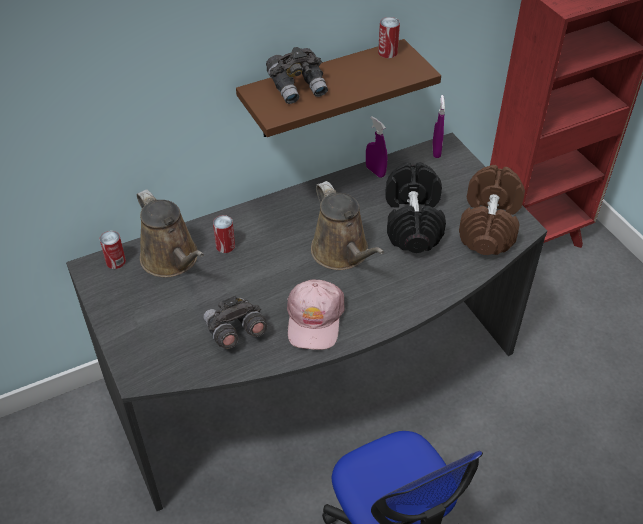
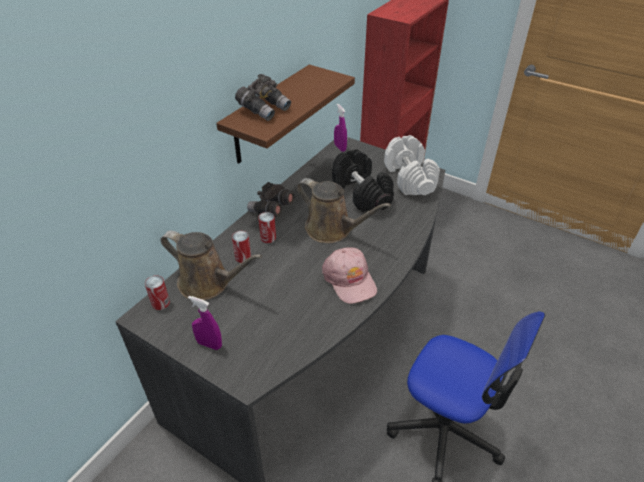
camera: 30 degrees left, 5 degrees down
grey binoculars [203,296,267,349] -> grey binoculars moved to [247,182,295,217]
purple spray bottle [366,116,387,178] -> purple spray bottle moved to [188,296,222,350]
can [378,17,400,58] -> can moved to [258,212,276,243]
brown dumbbell [459,165,525,255] -> white dumbbell [384,135,440,195]

